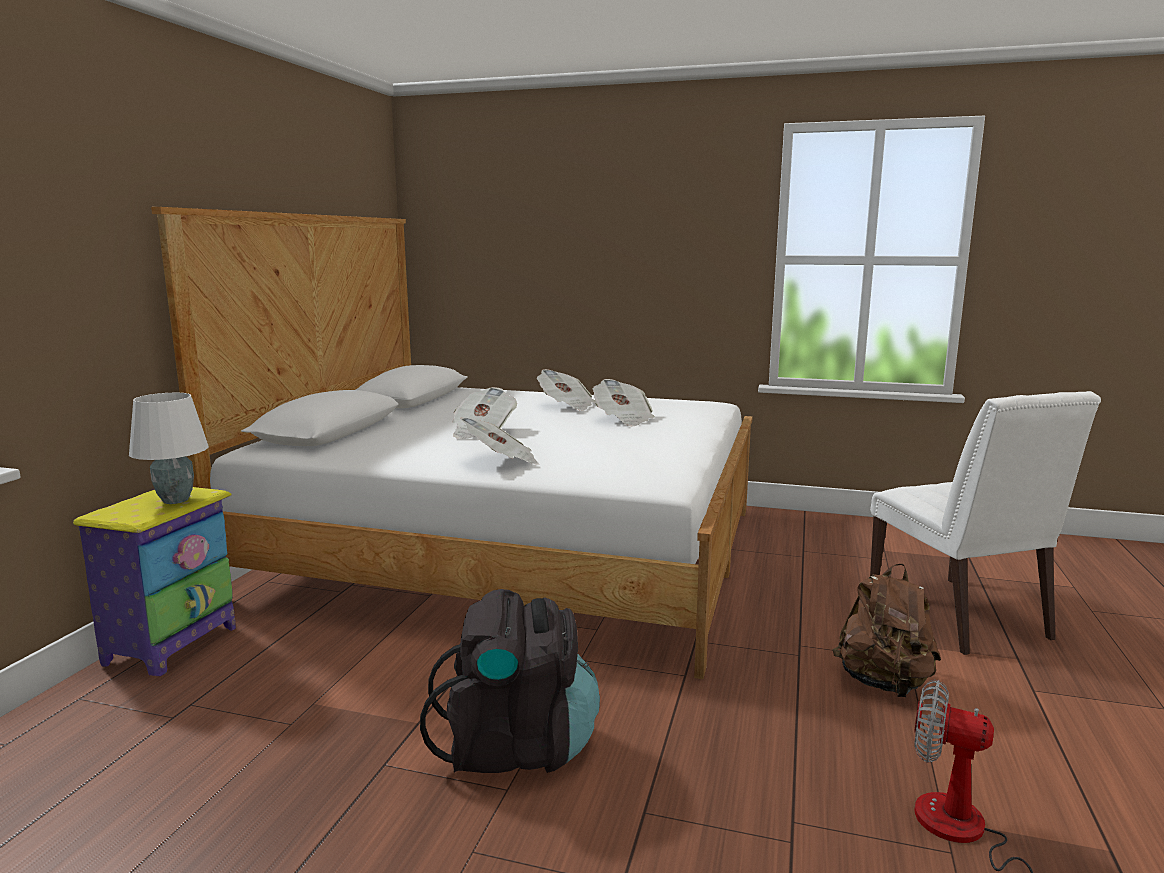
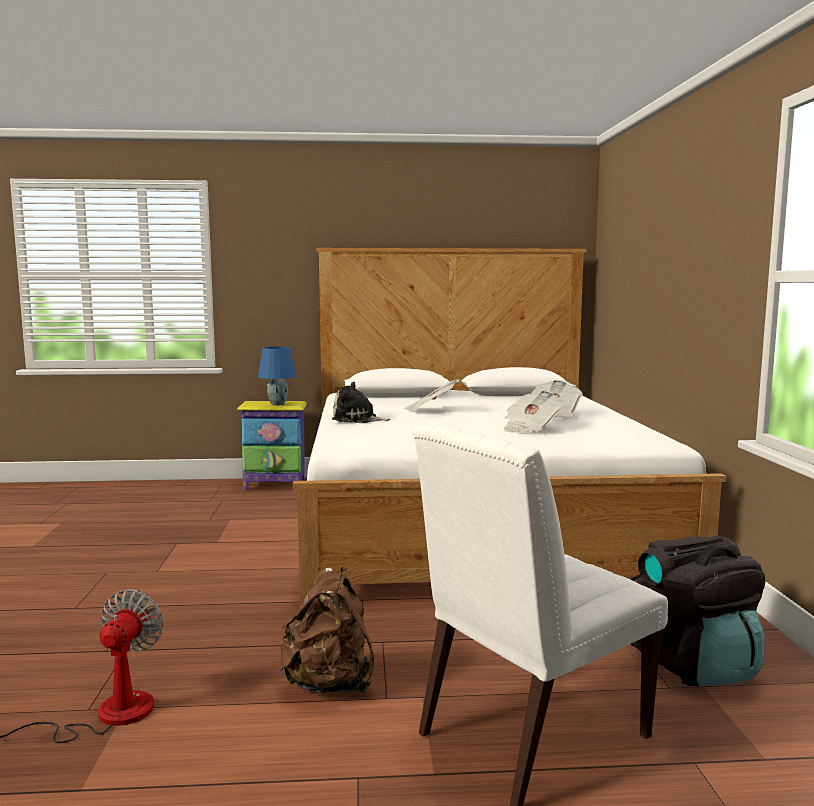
camera: 70 degrees right, 5 degrees down
white table lamp [129,393,209,504] -> blue table lamp [258,347,296,406]
black backpack [420,589,600,773] -> black backpack moved to [630,536,765,686]
newspaper [460,417,540,465] -> plush toy [332,382,391,423]

